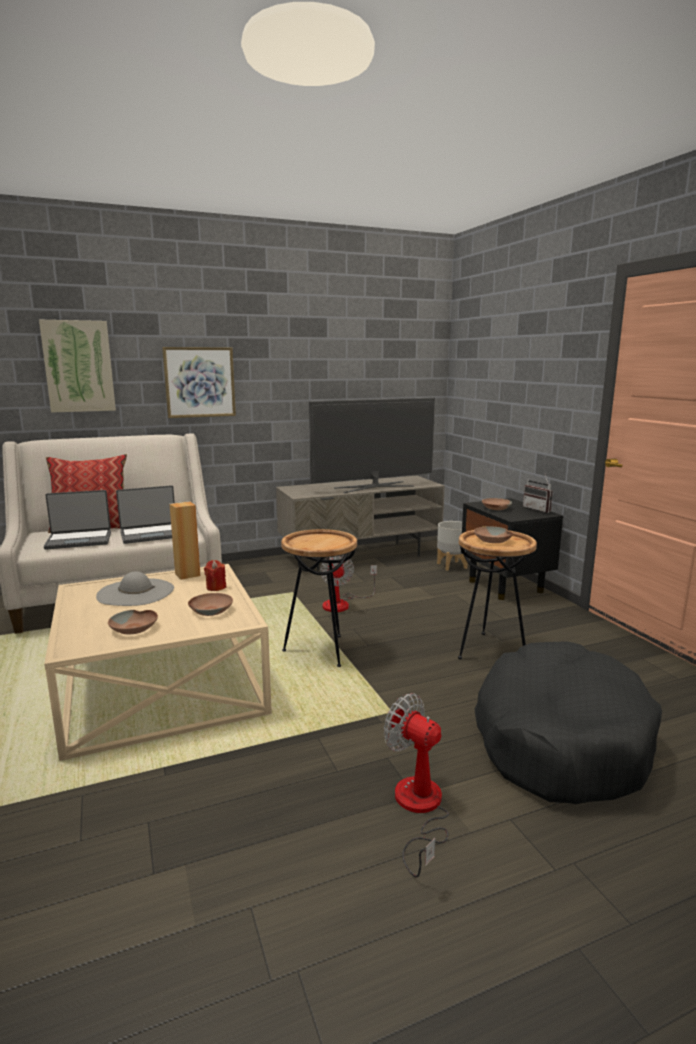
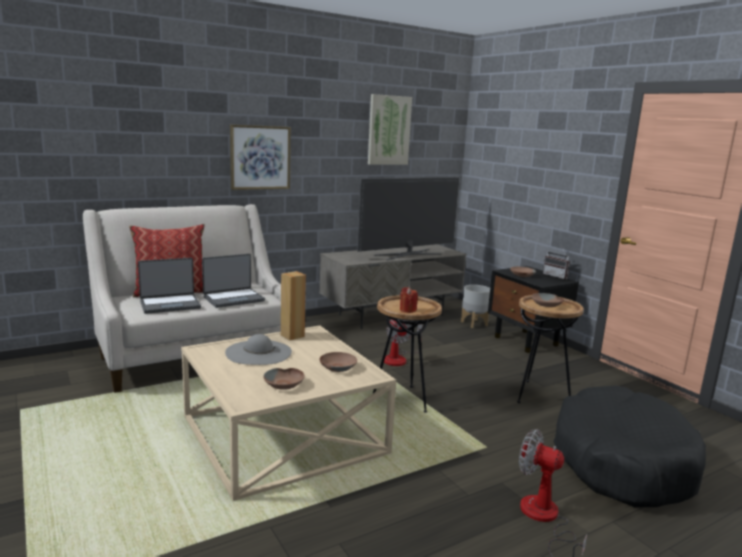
camera: 10 degrees left, 0 degrees up
picture [39,320,116,413] -> picture moved to [368,94,412,165]
red candle [204,560,227,591] -> red candle moved to [400,287,418,313]

